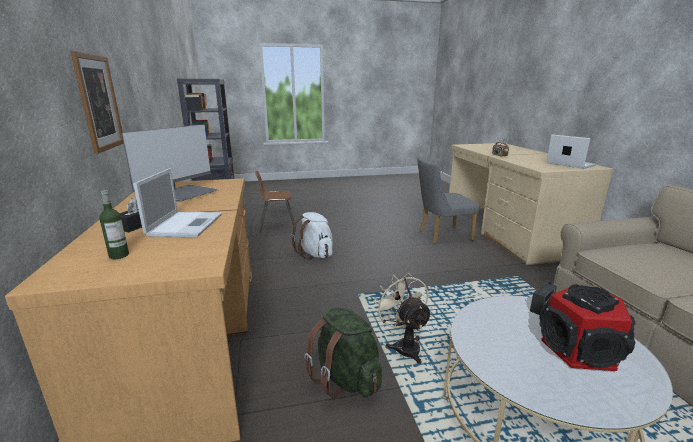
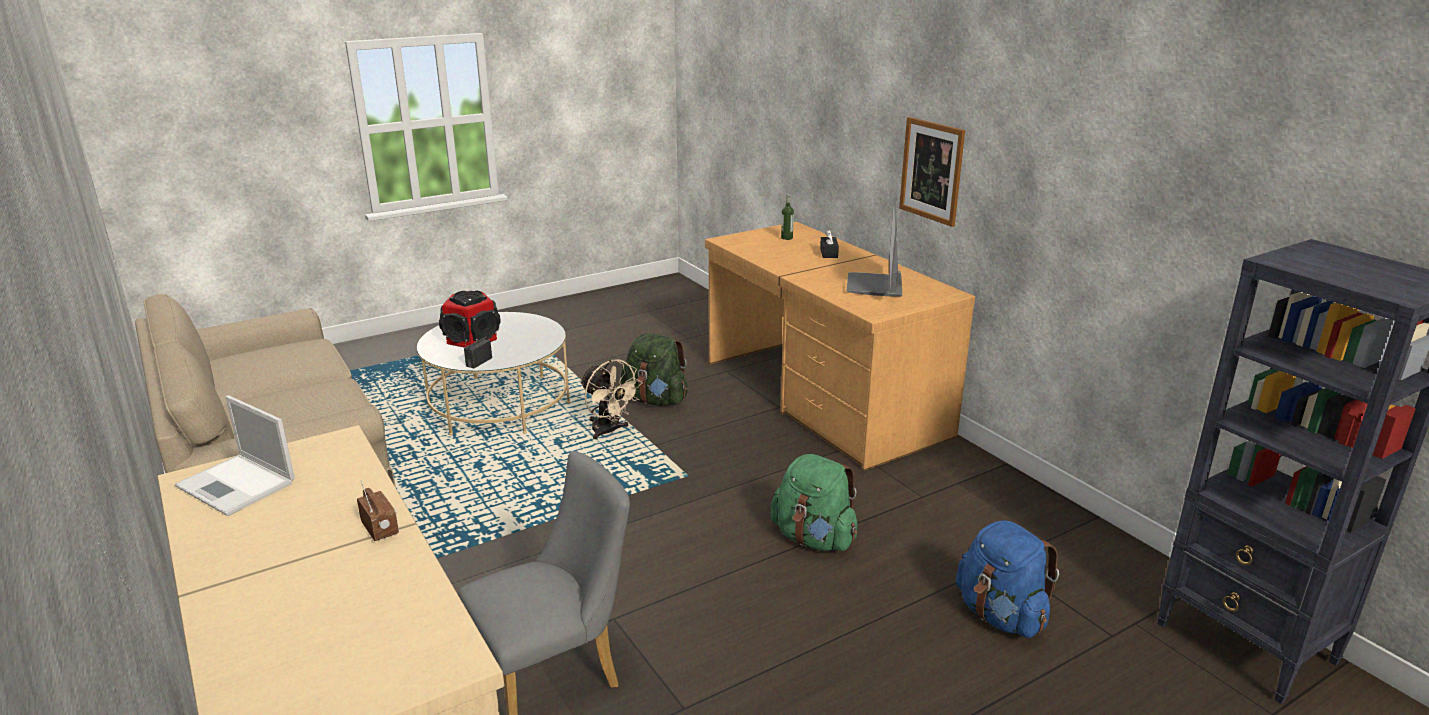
camera: 160 degrees right, 5 degrees up
laptop [133,168,222,237] -> none
brown chair [255,171,296,233] -> blue backpack [956,521,1059,638]
white backpack [291,212,333,259] -> green backpack [771,454,858,551]

